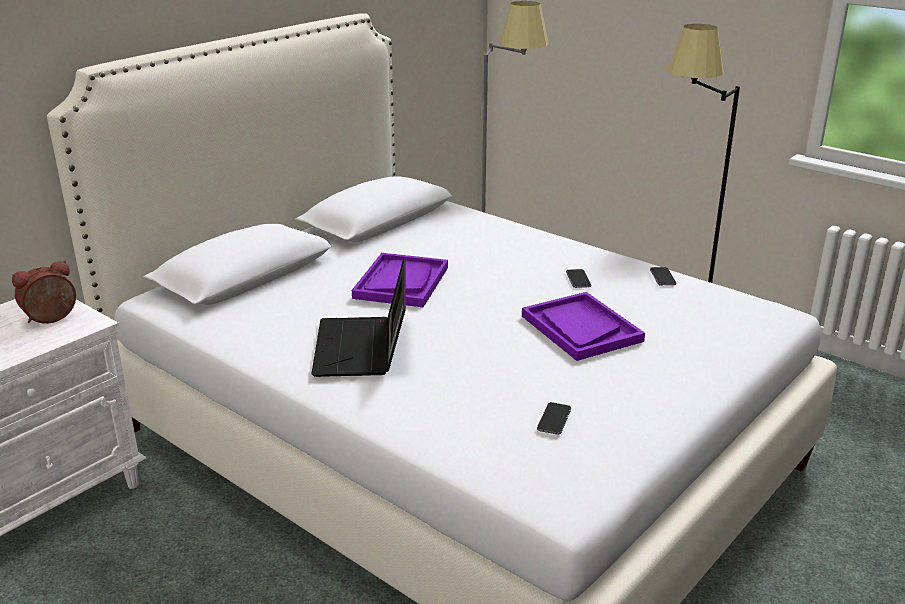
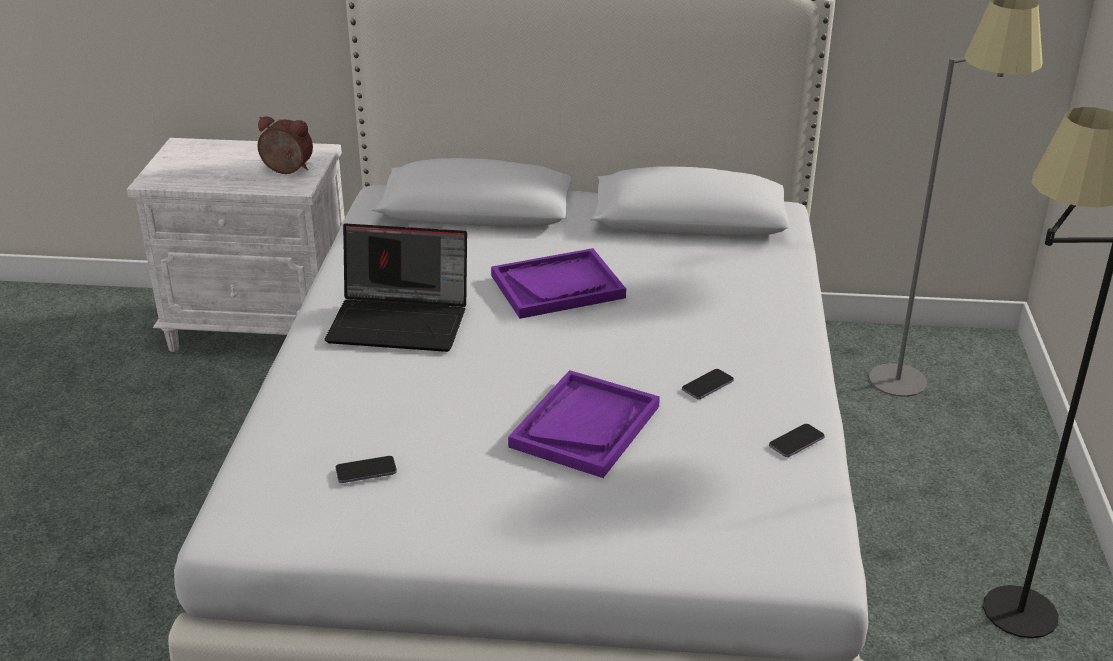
camera: 55 degrees right, 5 degrees up
laptop [311,258,406,377] -> laptop turned 135 degrees counterclockwise [325,224,467,352]

